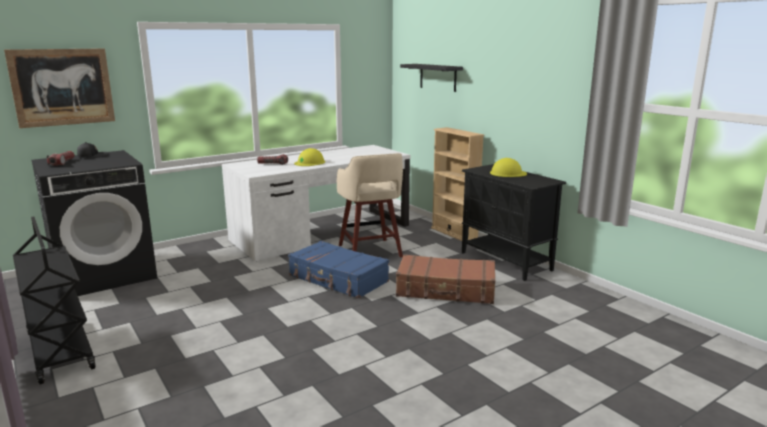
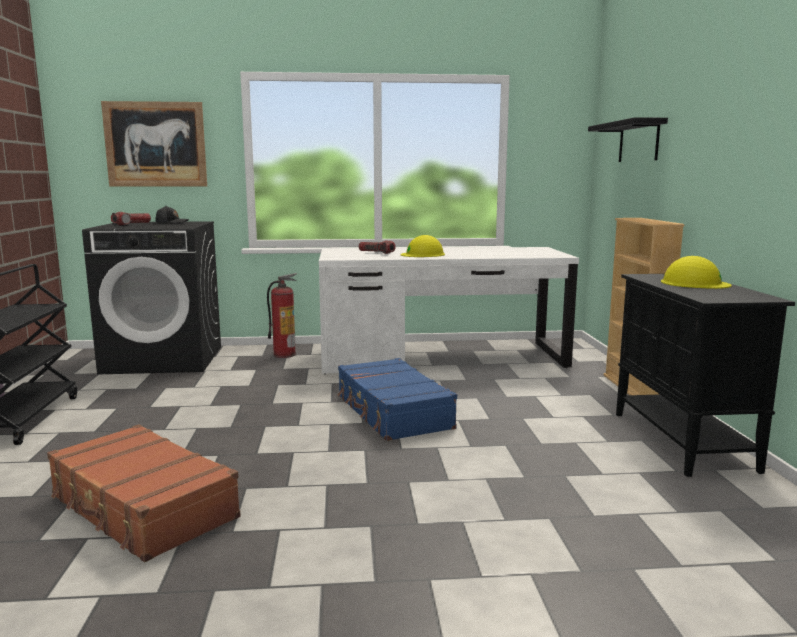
camera: 30 degrees right, 5 degrees down
beige stool [337,153,403,257] -> none
brown suitcase [396,254,495,304] -> brown suitcase moved to [47,424,241,562]
none -> fire extinguisher [267,273,297,358]

